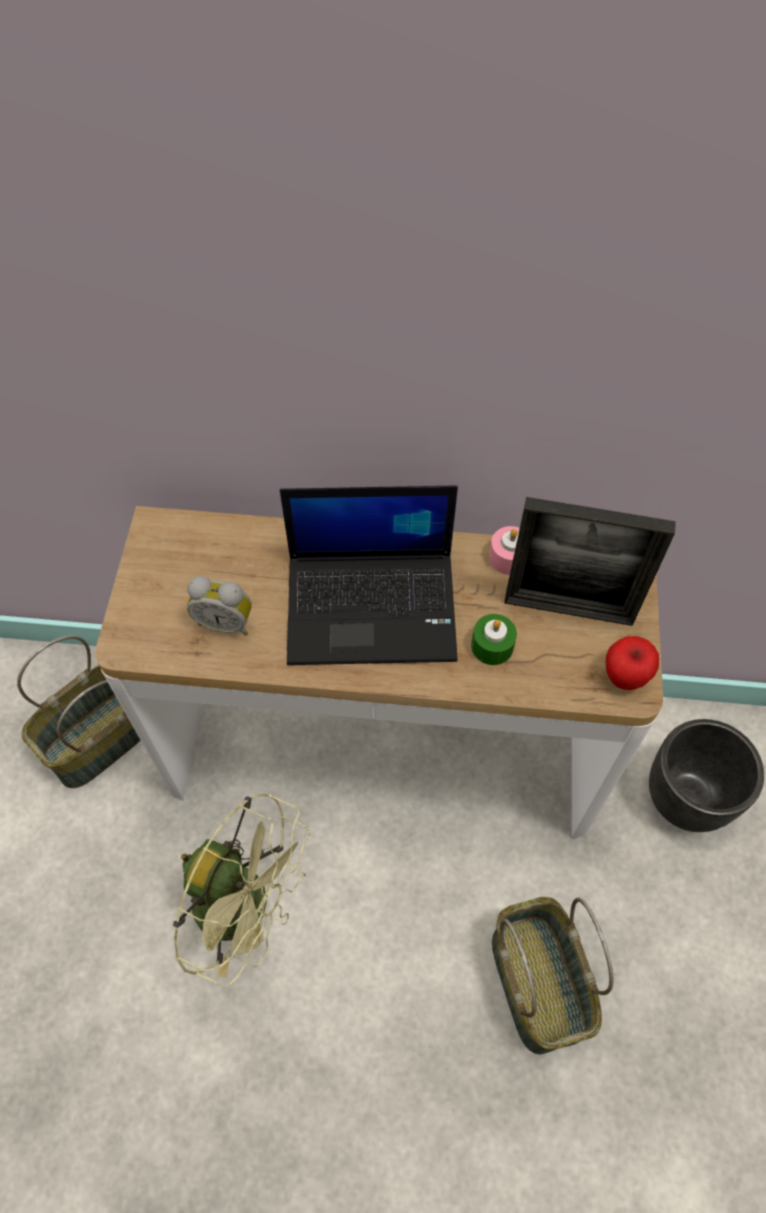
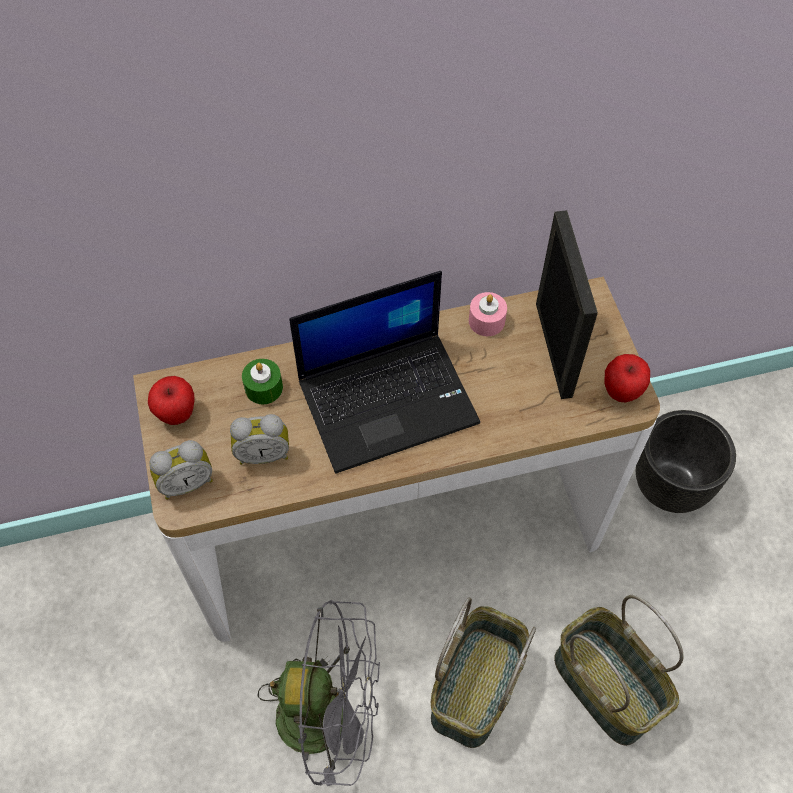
camera: 20 degrees left, 0 degrees up
basket [17,635,141,788] -> basket moved to [430,597,536,748]
green fan [173,793,311,987] -> grey fan [258,600,380,786]
green candle [471,614,517,665] -> green candle moved to [242,359,283,404]
picture frame [504,497,676,626] -> picture frame turned 90 degrees counterclockwise [536,210,598,399]
none -> apple [148,376,194,425]
none -> alarm clock [149,440,213,500]

